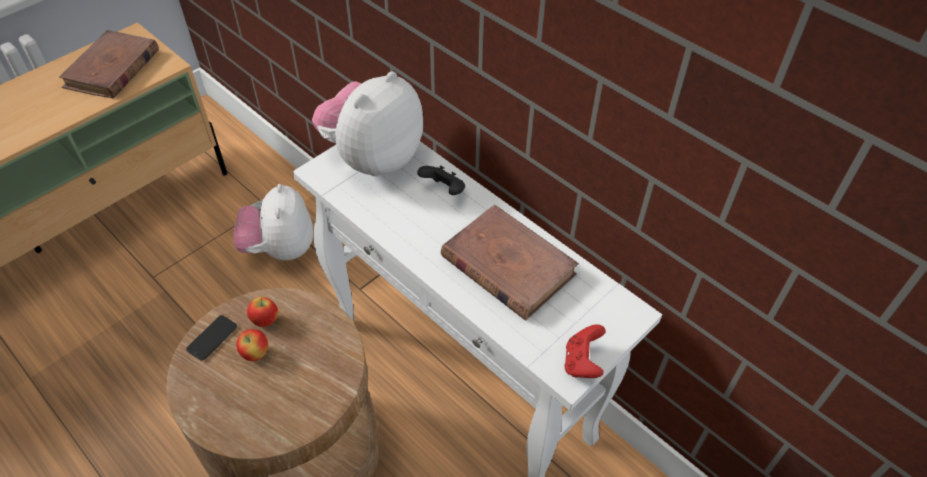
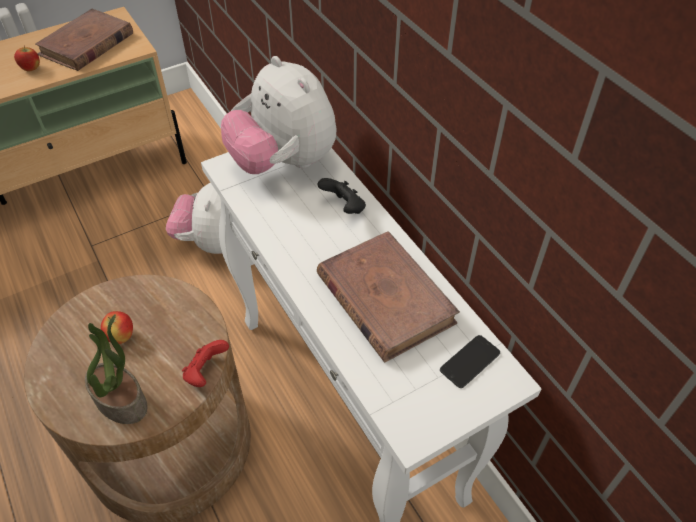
camera: 15 degrees right, 0 degrees up
phone [186,315,237,361] -> phone moved to [440,335,500,388]
apple [247,297,278,327] -> apple moved to [14,45,40,71]
plush toy [312,71,423,176] -> plush toy turned 90 degrees counterclockwise [221,56,336,174]
red game controller [564,324,606,378] -> red game controller moved to [182,340,229,387]
none -> potted plant [85,314,148,424]

